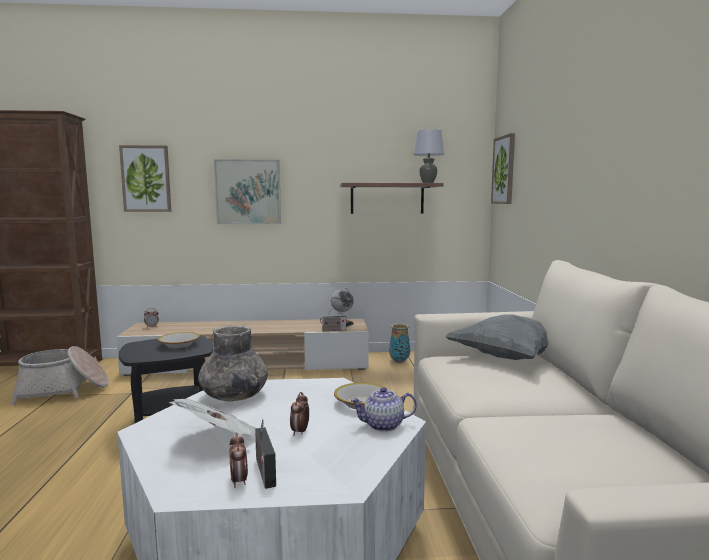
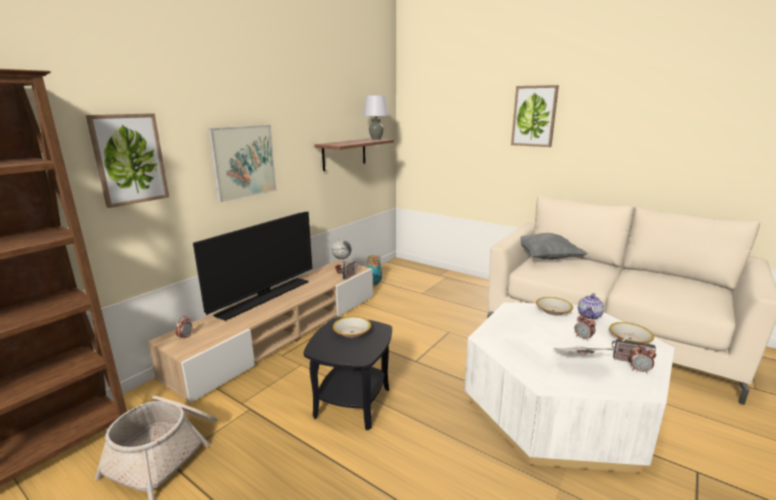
camera: 50 degrees left, 10 degrees up
grey vase [198,325,268,401] -> none
picture [491,133,515,204] -> picture moved to [511,85,559,147]
none -> television [193,211,312,321]
none -> bowl [609,322,654,343]

